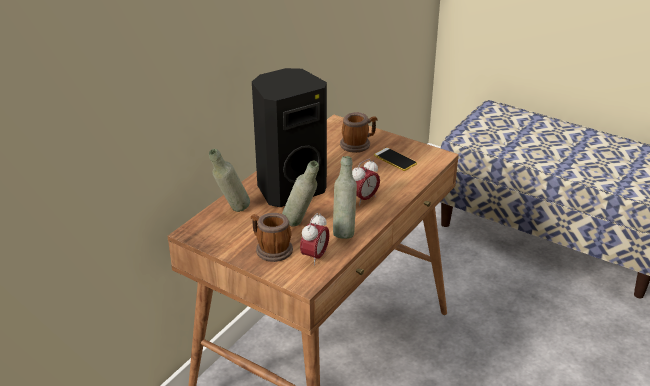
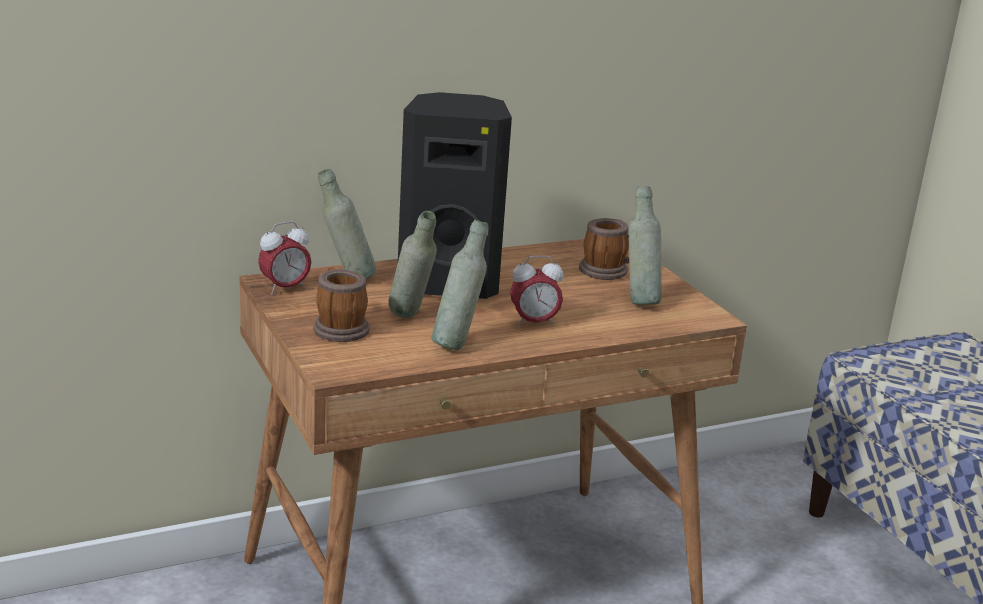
camera: 30 degrees right, 10 degrees down
alarm clock [300,213,330,266] -> alarm clock moved to [258,221,311,295]
phone [374,148,417,171] -> grey bottle [628,186,662,304]

